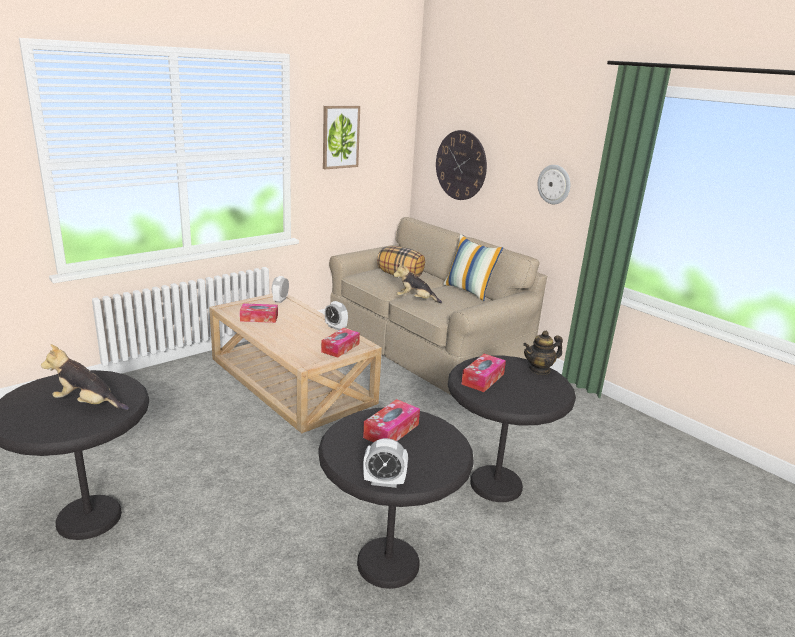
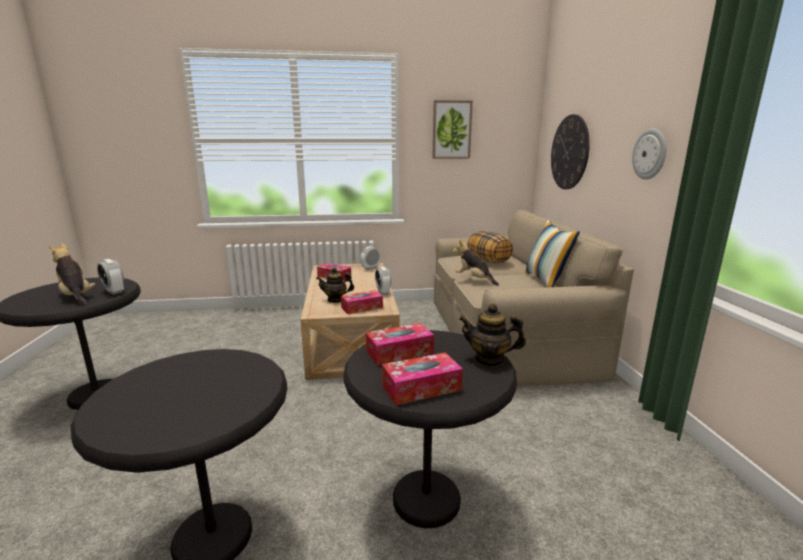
camera: 35 degrees right, 5 degrees down
tissue box [363,399,420,442] -> tissue box moved to [382,352,463,405]
alarm clock [363,438,408,488] -> alarm clock moved to [97,259,124,295]
none -> teapot [316,267,354,303]

